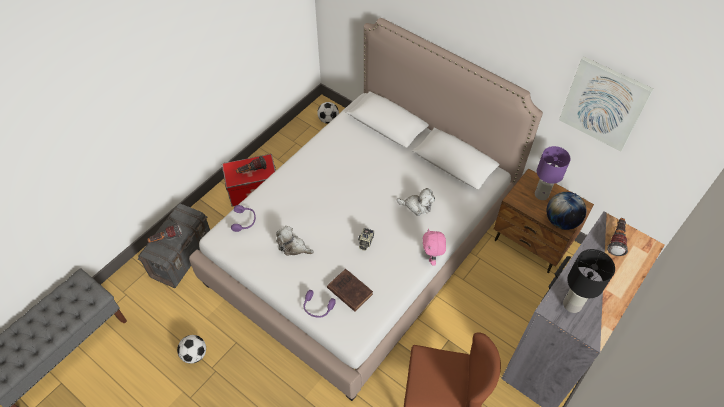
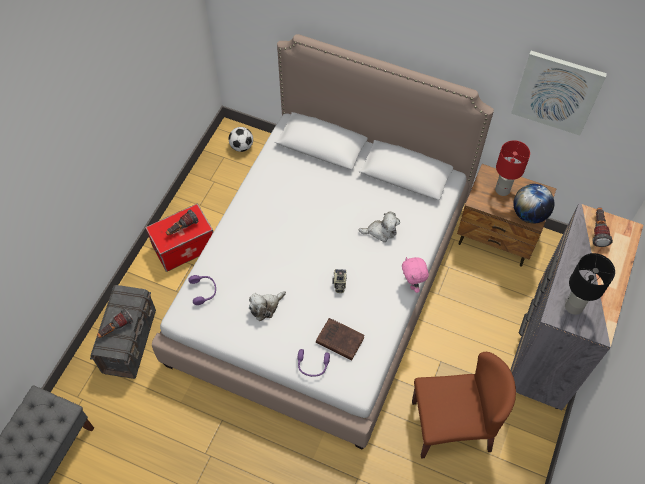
camera: 15 degrees left, 5 degrees up
football [177,335,206,364] -> none
plush toy [276,226,314,256] -> plush toy turned 45 degrees counterclockwise [249,291,286,321]
purple table lamp [535,146,571,200] -> red table lamp [495,140,530,196]

